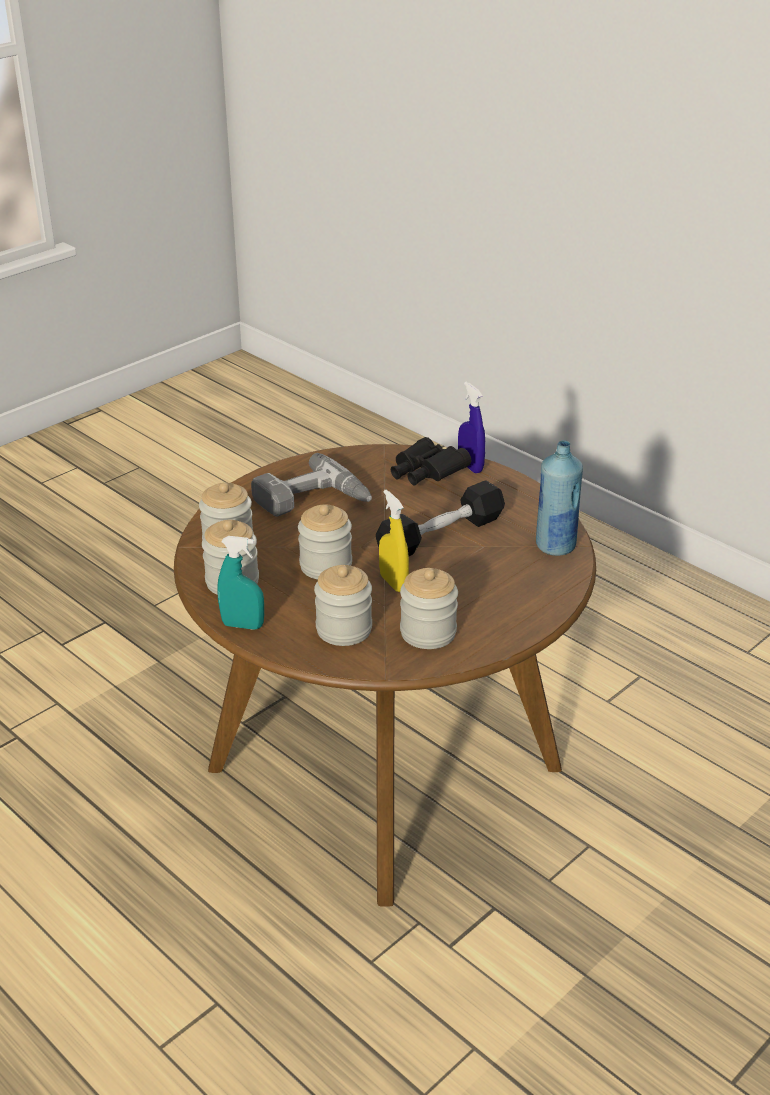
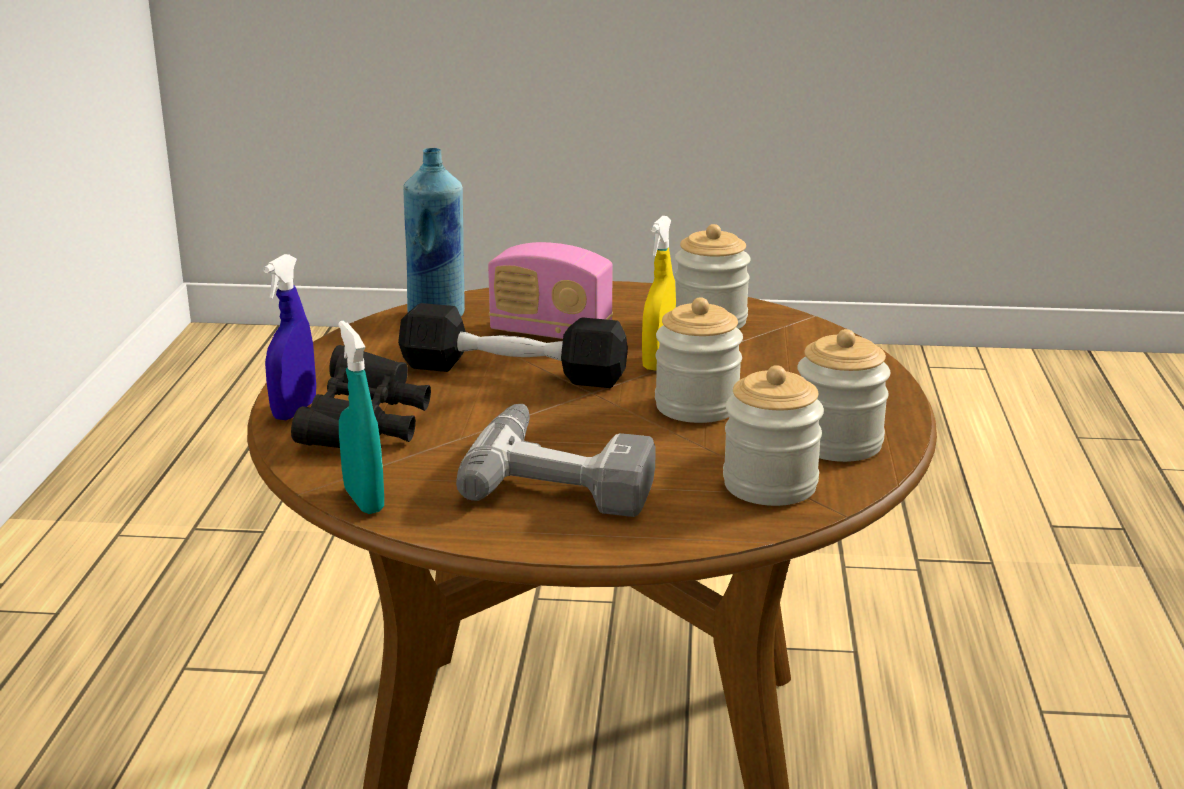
camera: 130 degrees left, 10 degrees down
turquoise spray bottle [217,536,264,630] -> turquoise spray bottle moved to [338,321,384,514]
jar [314,565,372,646] -> none
none -> radio [488,242,613,339]

